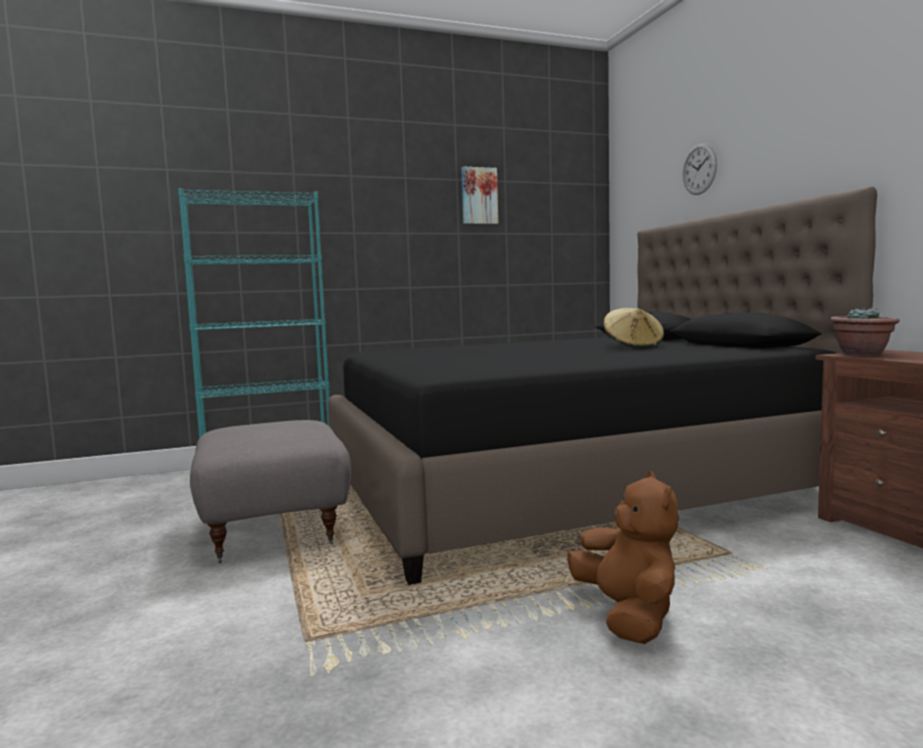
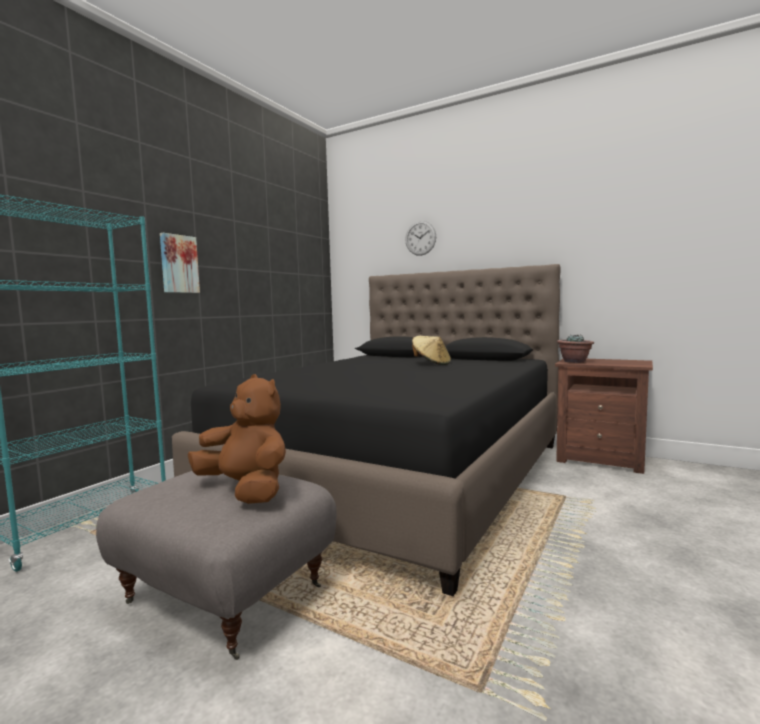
camera: 40 degrees left, 0 degrees up
picture [461,167,498,224] -> picture moved to [160,233,200,293]
brown plush toy [567,471,679,644] -> brown plush toy moved to [188,374,286,504]

